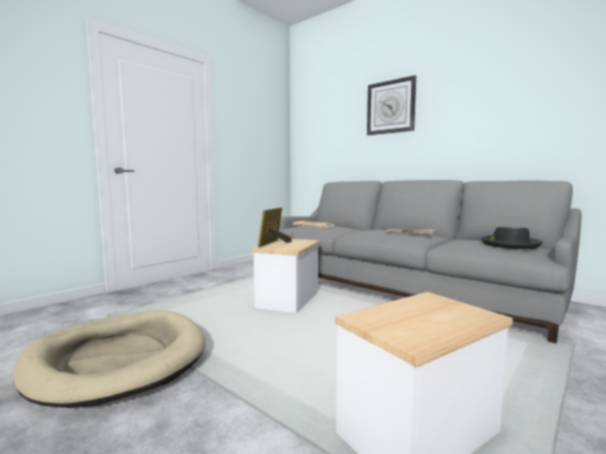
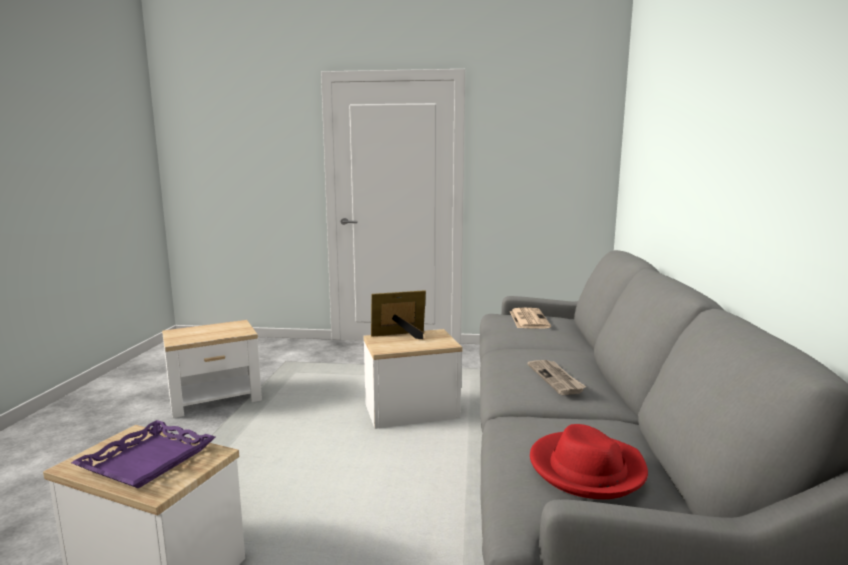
camera: 55 degrees right, 5 degrees up
beige dog bed [13,310,206,408] -> side table [162,320,262,418]
wall clock [367,75,416,135] -> none
black hat [481,227,543,249] -> red hat [530,424,648,499]
none -> purple tray [71,420,215,488]

